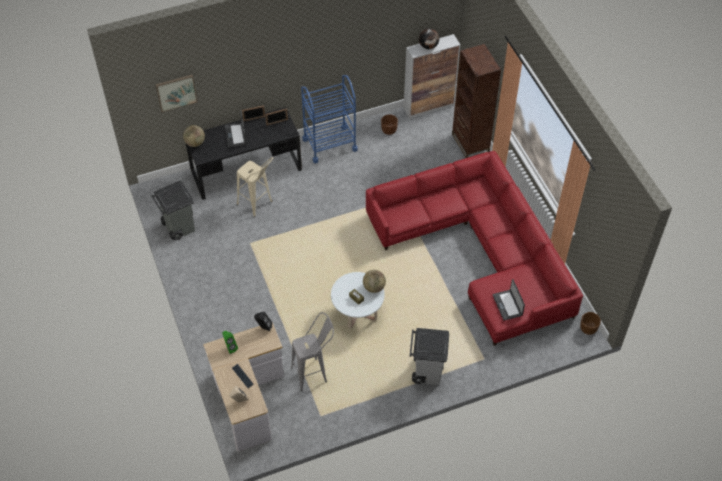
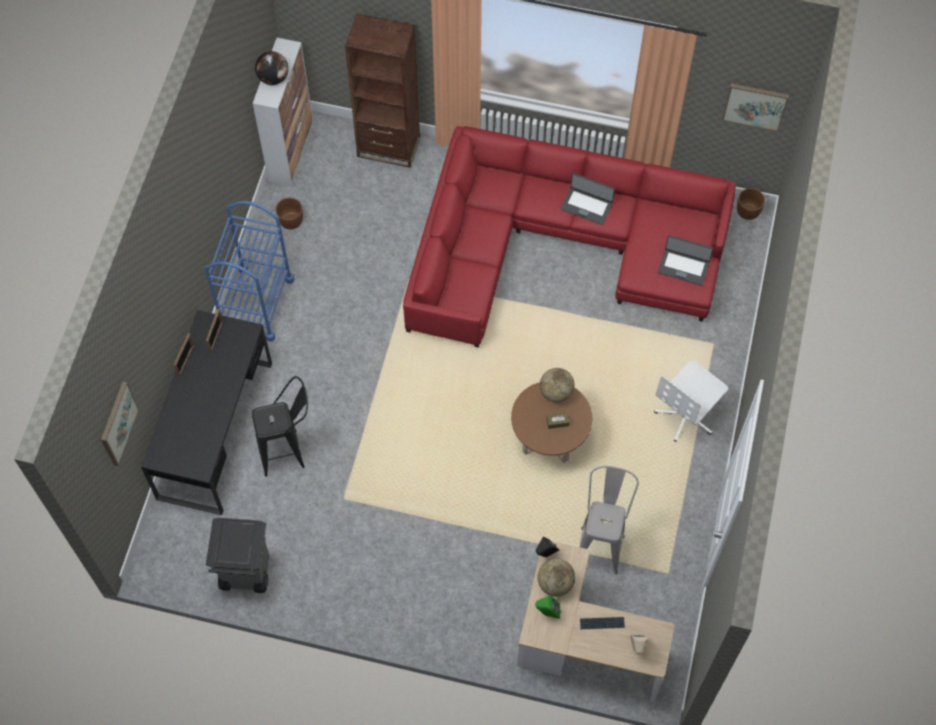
camera: 55 degrees left, 10 degrees up
globe [183,125,205,147] -> globe moved to [538,559,575,597]
laptop [224,111,247,147] -> laptop moved to [561,173,615,225]
beige stool [237,157,273,217] -> black stool [252,376,308,477]
white coffee table [331,272,385,329] -> brown coffee table [511,382,592,463]
grey trash can [410,328,449,385] -> white office chair [654,361,728,442]
none -> picture [722,83,789,132]

